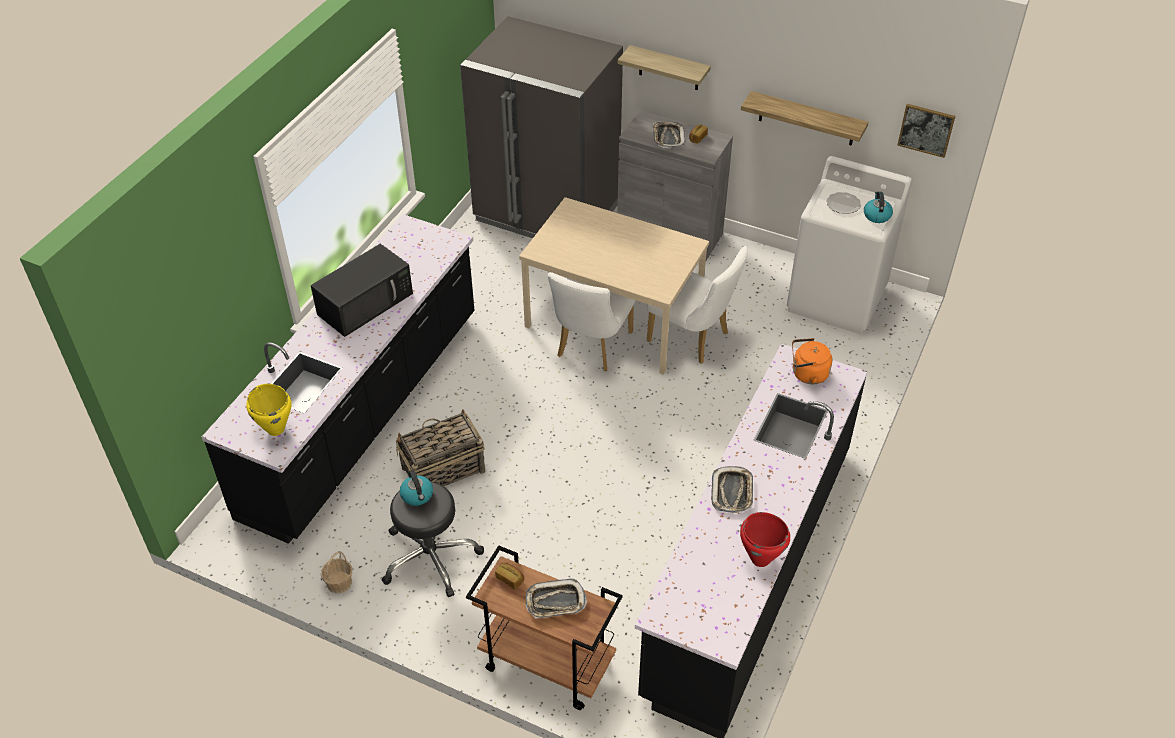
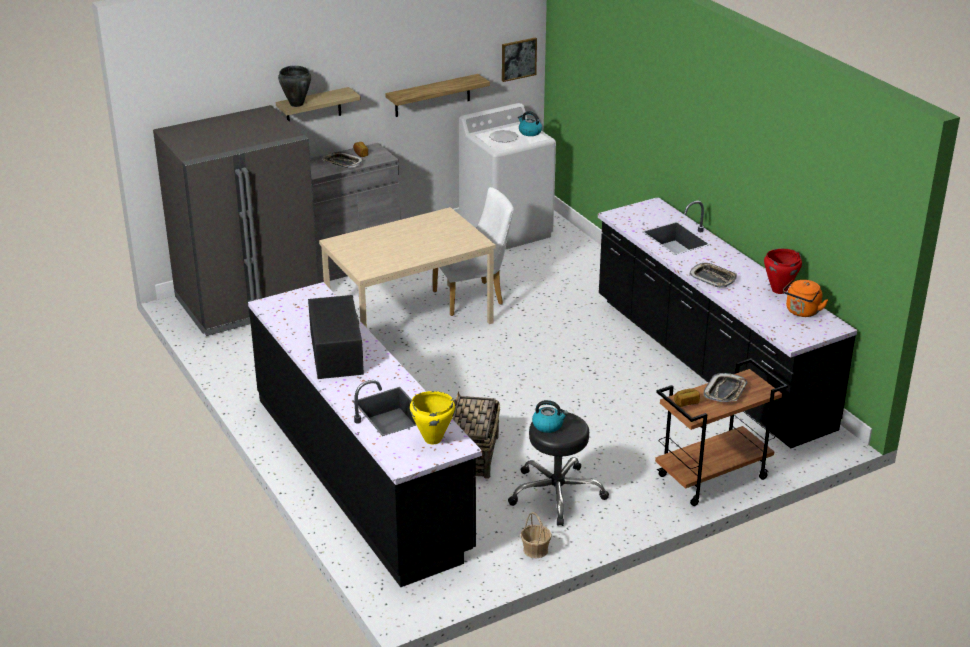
camera: 55 degrees left, 15 degrees down
white chair [548,272,636,371] -> none
orange kettle [792,338,832,384] -> orange kettle moved to [783,280,828,317]
none -> black cooking pot [278,66,311,107]

